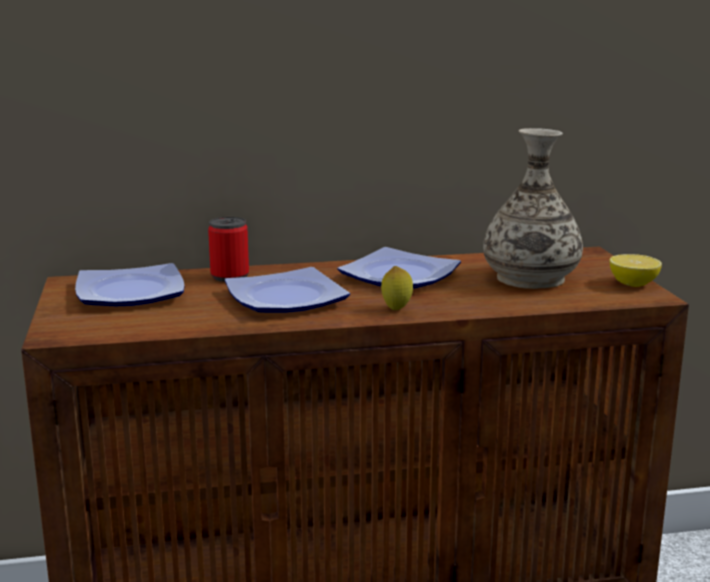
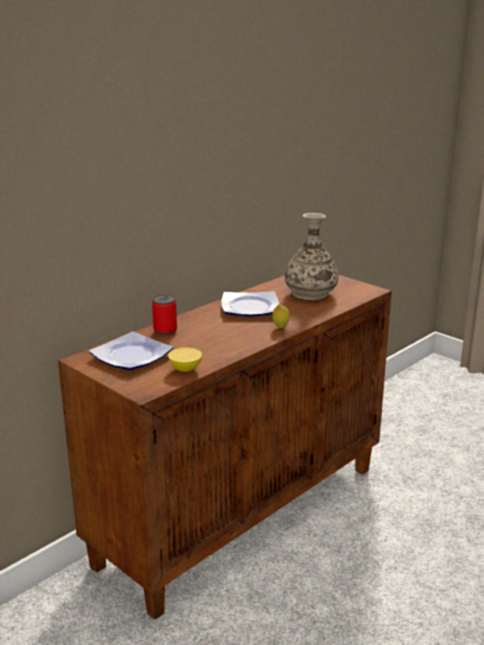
camera: 35 degrees left, 5 degrees up
plate [225,267,350,313] -> none
lemon [610,254,662,287] -> lemon moved to [168,347,202,372]

